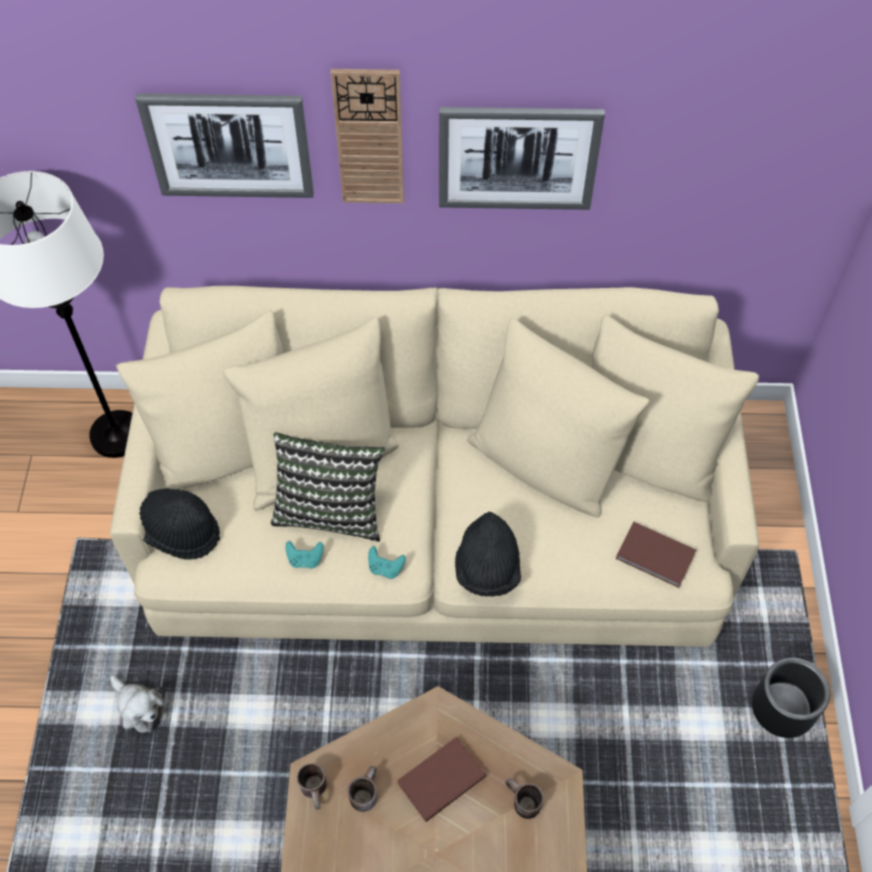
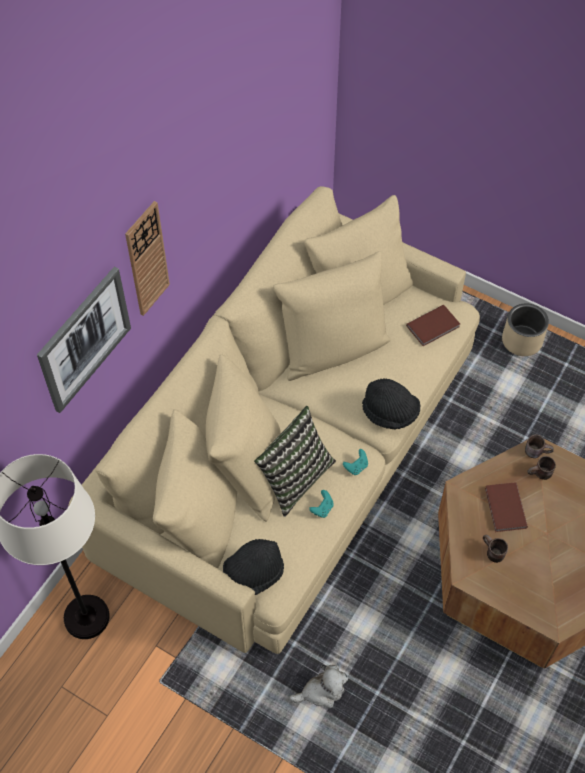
camera: 60 degrees left, 0 degrees up
brown mug [297,763,327,809] -> brown mug moved to [525,434,554,458]
picture [439,107,605,210] -> none
black planter [752,658,830,738] -> beige planter [502,303,549,356]

